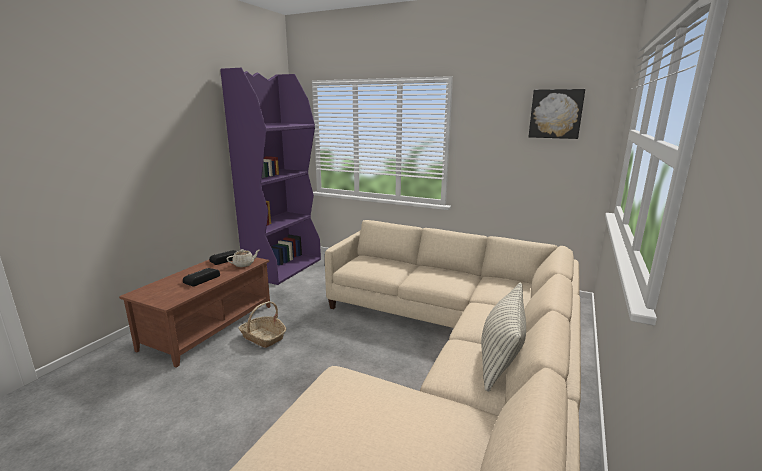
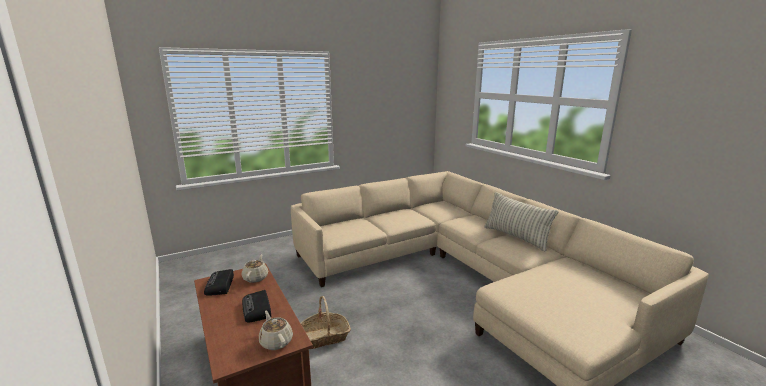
camera: 55 degrees left, 0 degrees up
purple bookcase [220,68,321,285] -> none
picture [528,89,585,139] -> none
none -> beige teapot [258,311,293,350]

